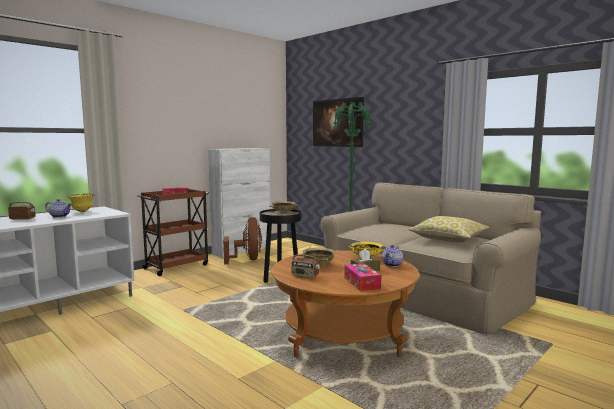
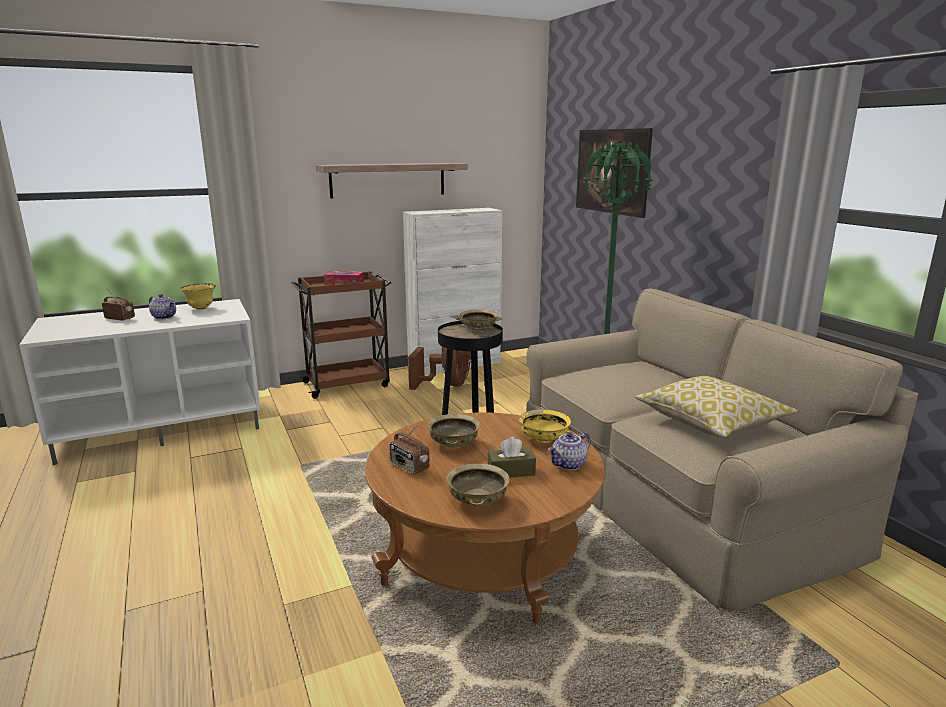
camera: 20 degrees right, 10 degrees up
tissue box [344,263,381,291] -> beige bowl [447,464,510,506]
none -> shelf [316,163,468,199]

